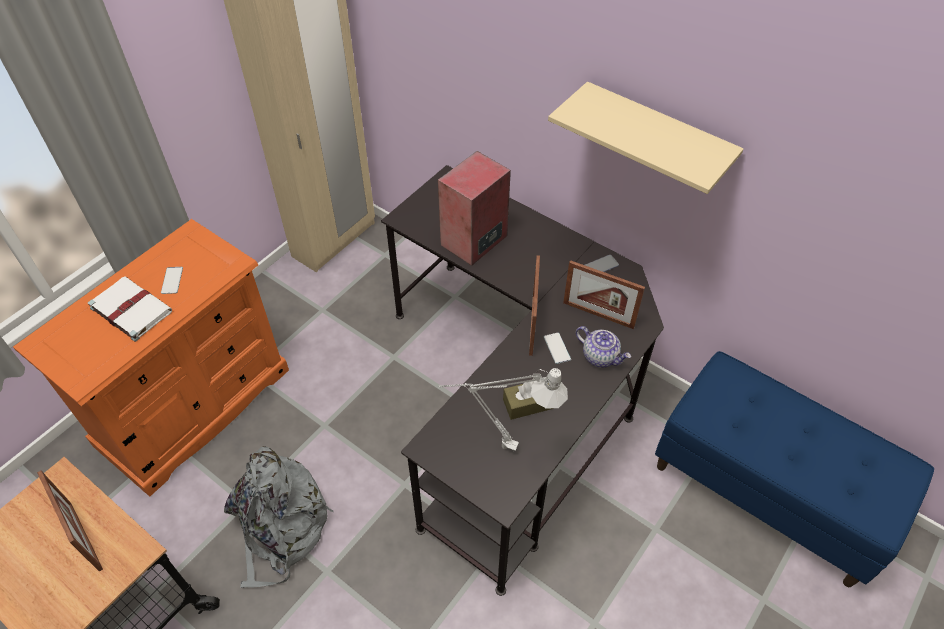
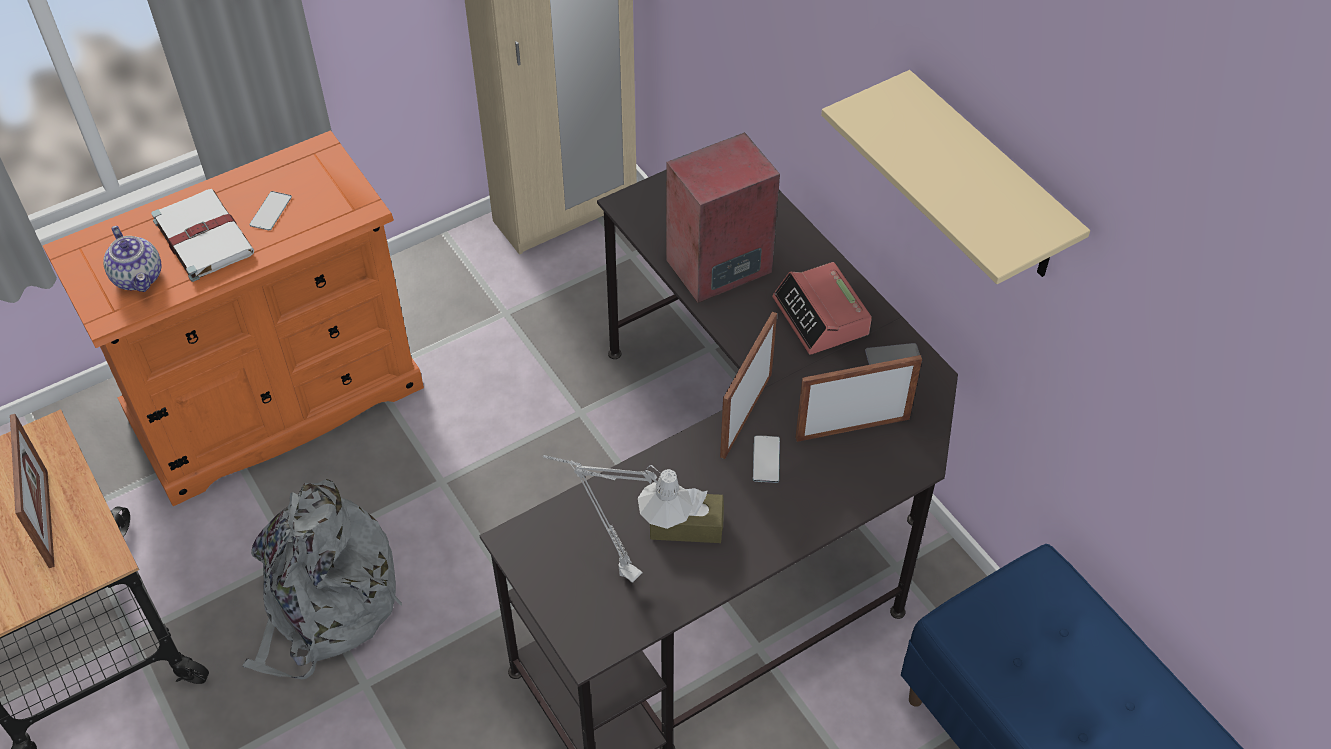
camera: 20 degrees right, 0 degrees up
picture frame [563,260,645,329] -> picture frame turned 120 degrees clockwise [795,355,922,442]
teapot [576,326,631,368] -> teapot moved to [103,226,161,292]
none -> alarm clock [772,262,872,355]

